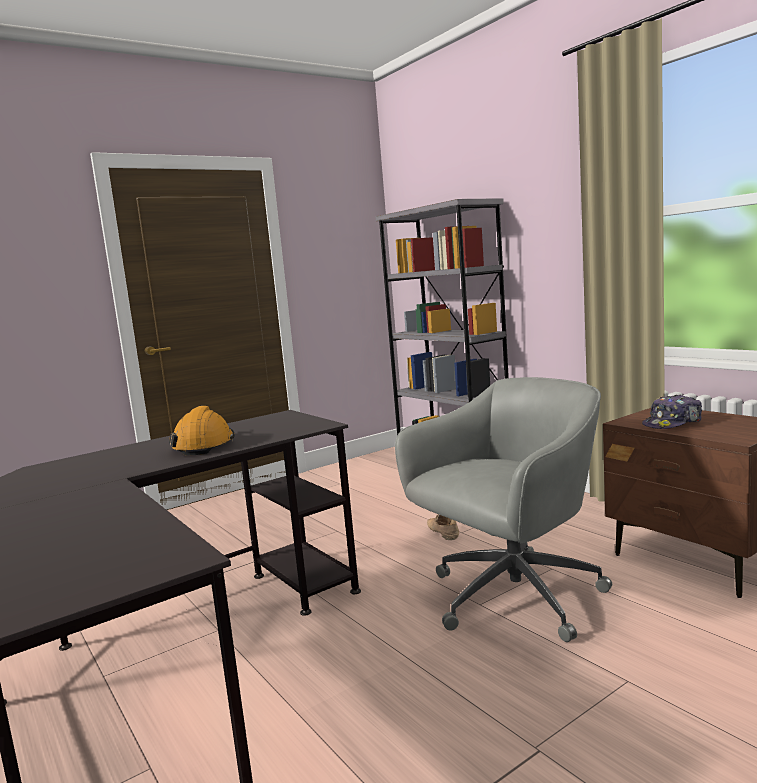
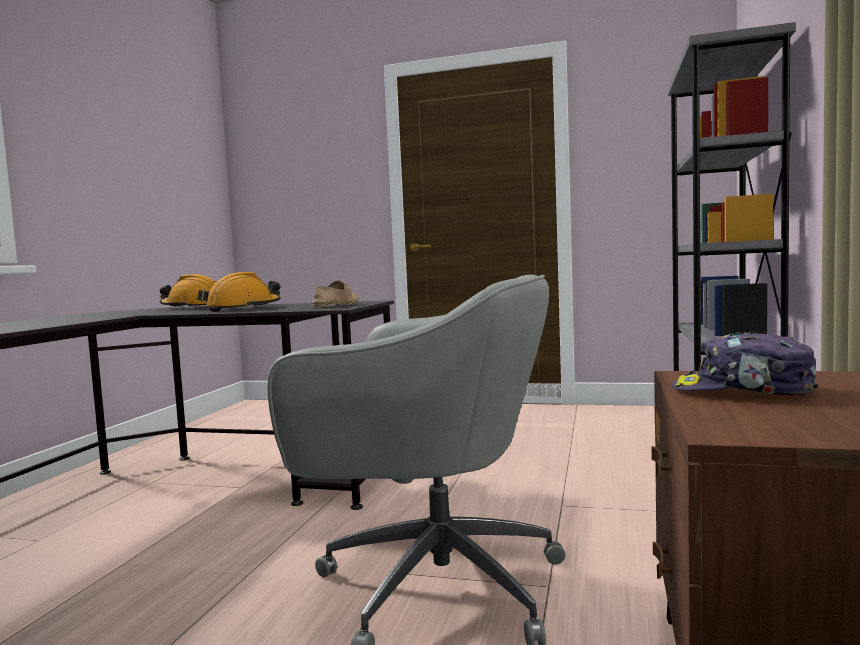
camera: 50 degrees right, 5 degrees down
beige shoe [427,514,459,540] -> beige shoe moved to [312,281,359,308]
none -> orange hard hat [160,274,219,308]

